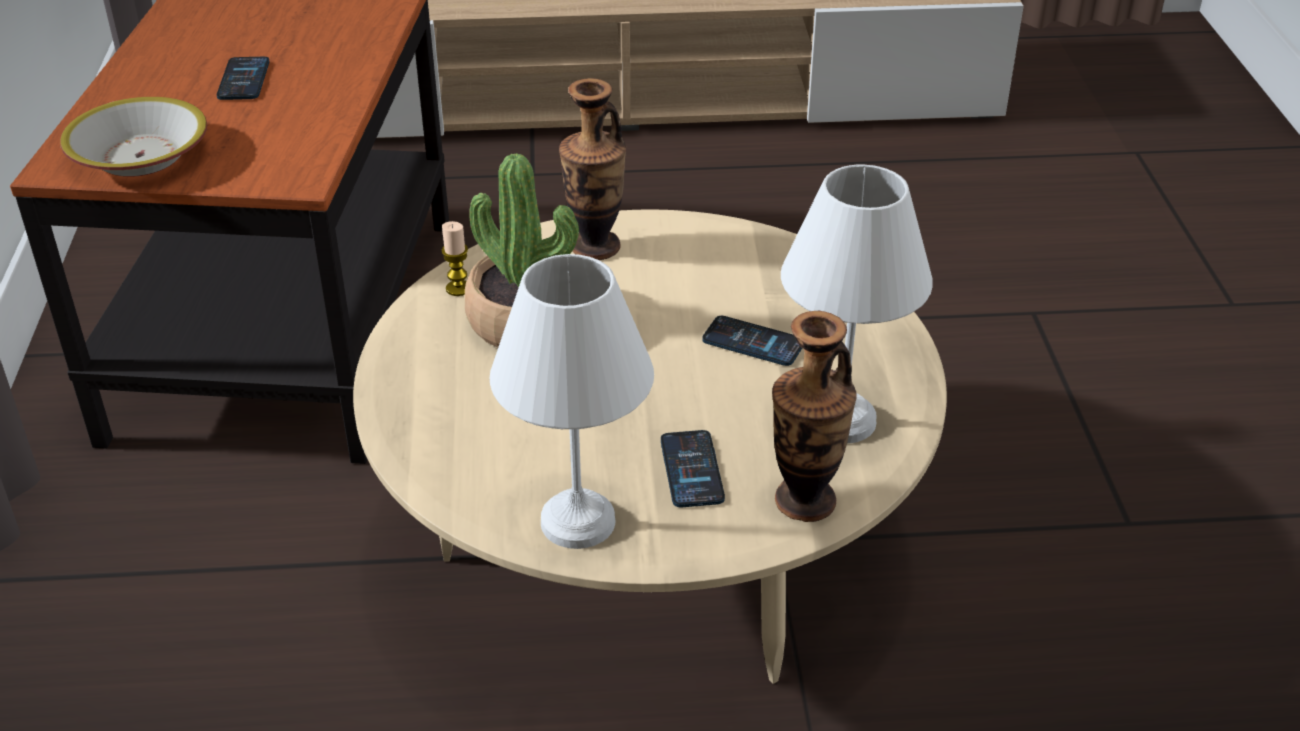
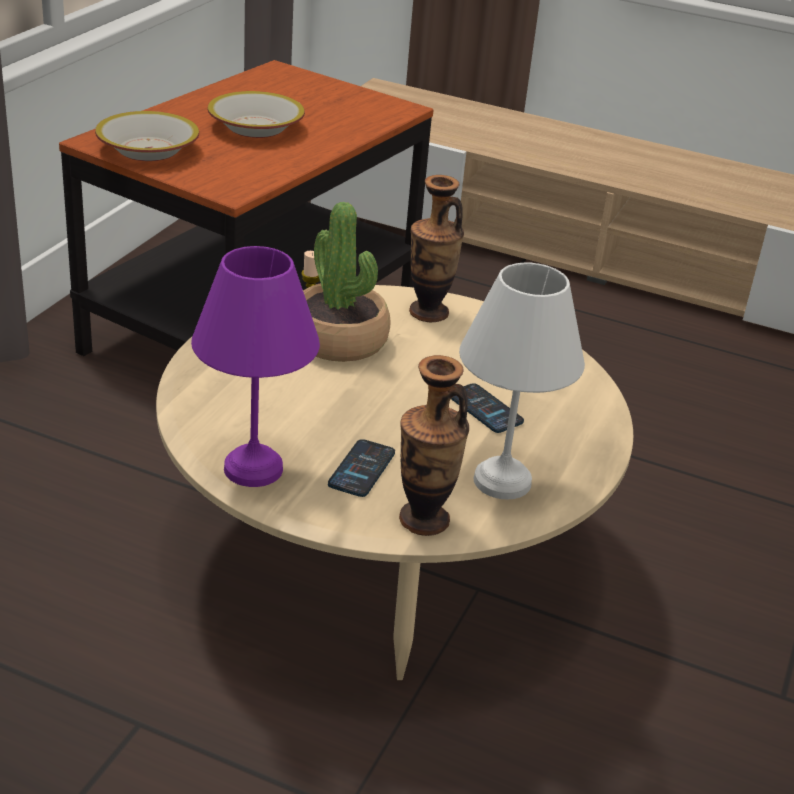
camera: 25 degrees right, 5 degrees down
phone [217,57,270,100] -> bowl [208,91,305,138]
white table lamp [490,254,654,549] -> purple table lamp [191,246,320,487]

